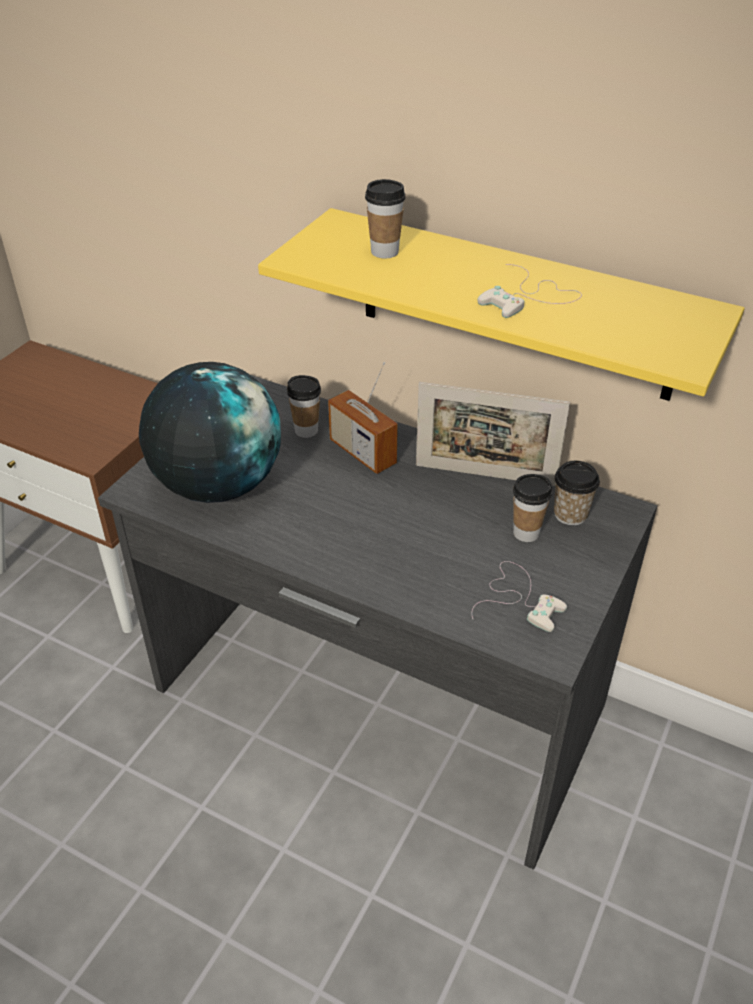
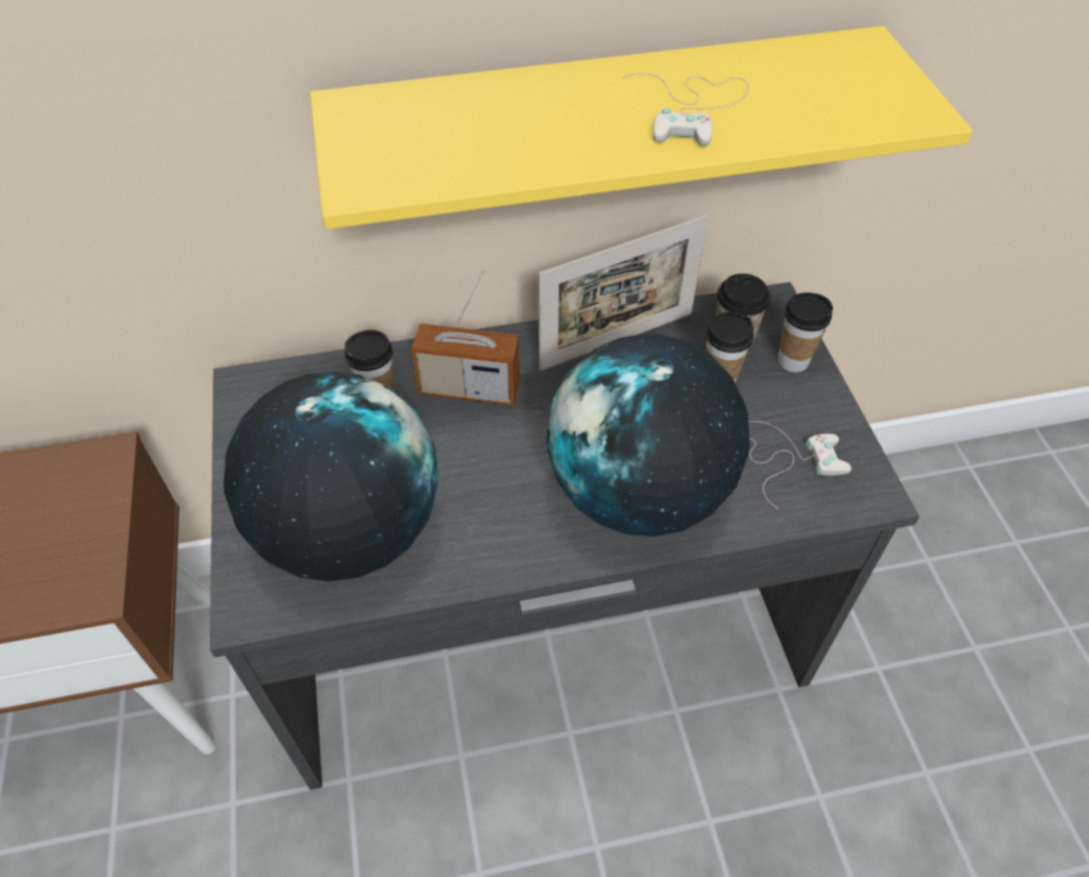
camera: 40 degrees left, 10 degrees up
cup [365,179,406,259] -> cup moved to [778,293,833,372]
none -> globe [546,334,750,537]

